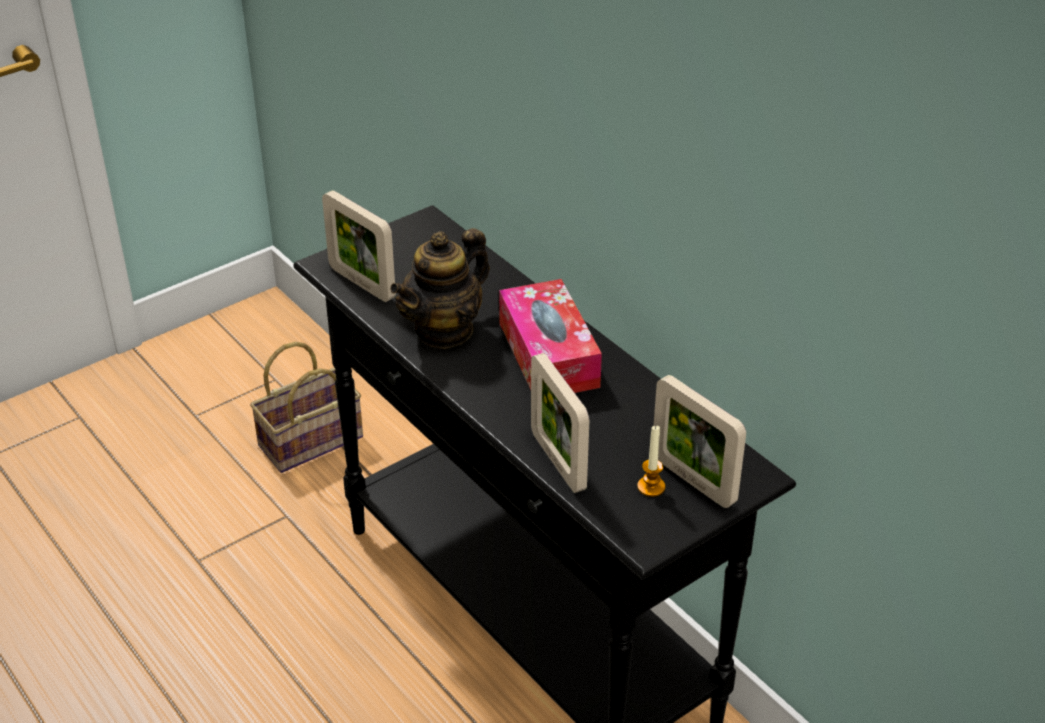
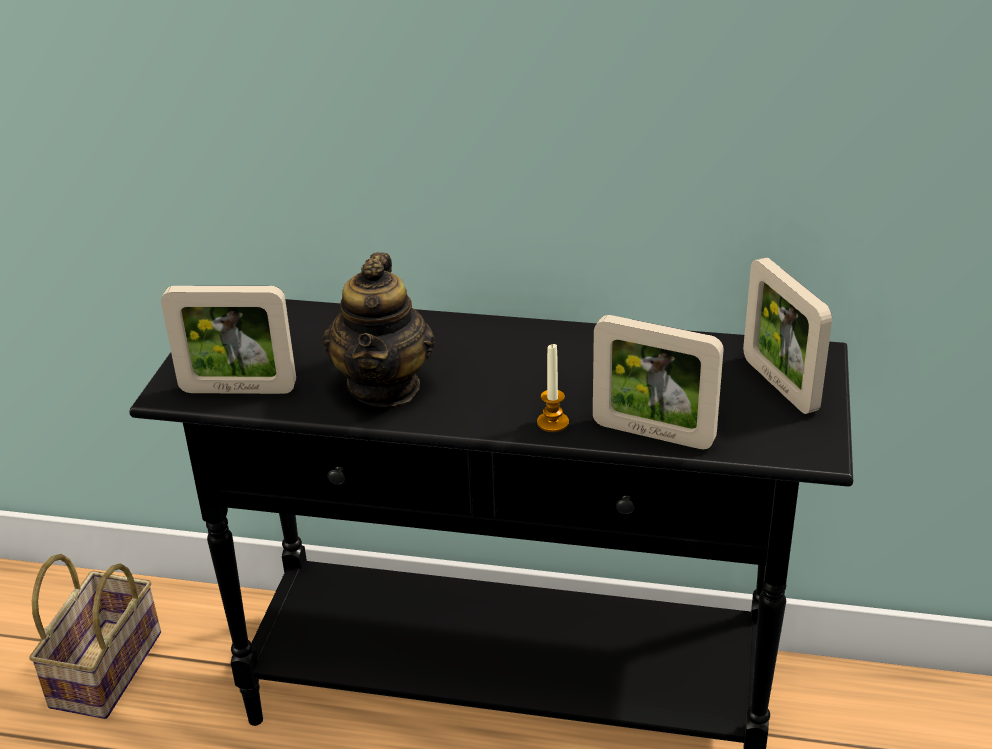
camera: 40 degrees left, 5 degrees down
tissue box [499,279,602,393] -> none
candle [637,426,665,497] -> candle moved to [537,344,569,432]
picture frame [654,375,746,508] -> picture frame turned 60 degrees clockwise [743,257,832,414]

